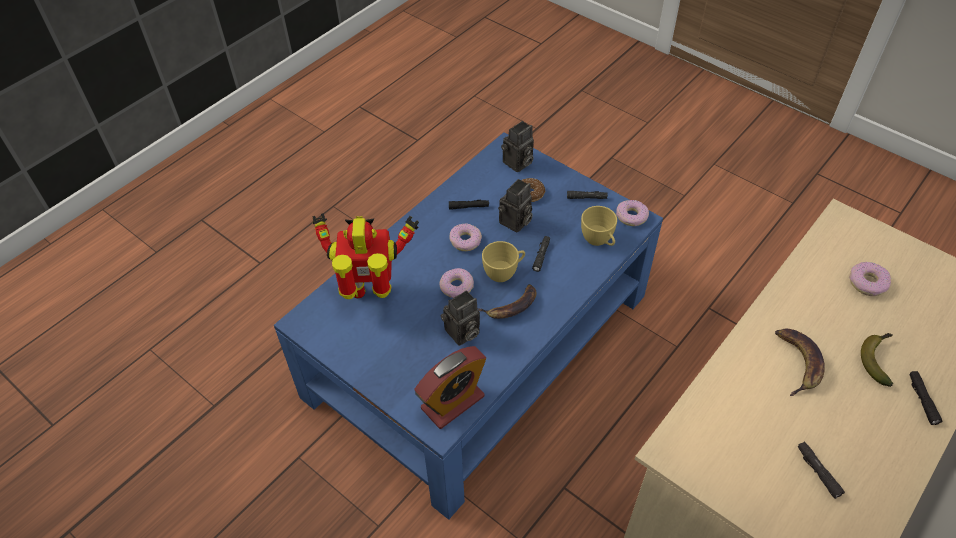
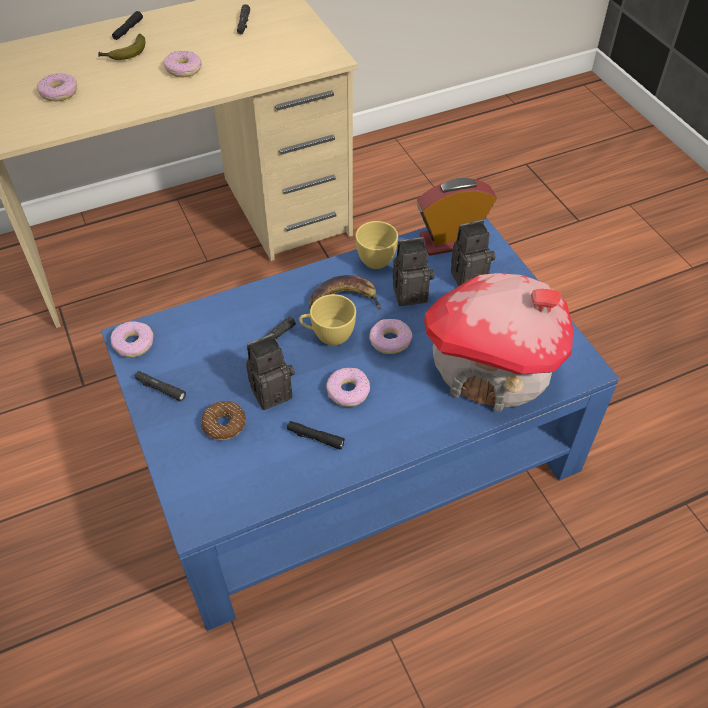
camera: 155 degrees left, 0 degrees up
toy robot [312,213,419,299] -> toy house [424,273,573,412]
camera [501,121,534,172] -> camera moved to [451,220,496,286]
yellow cup [581,206,617,246] -> yellow cup moved to [356,221,398,269]
banana [775,329,825,396] -> donut [164,51,202,77]

